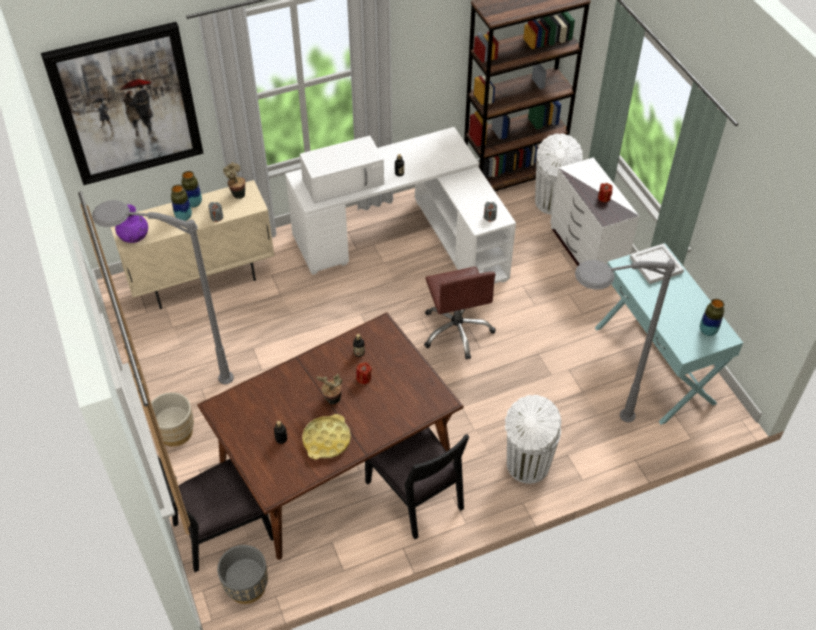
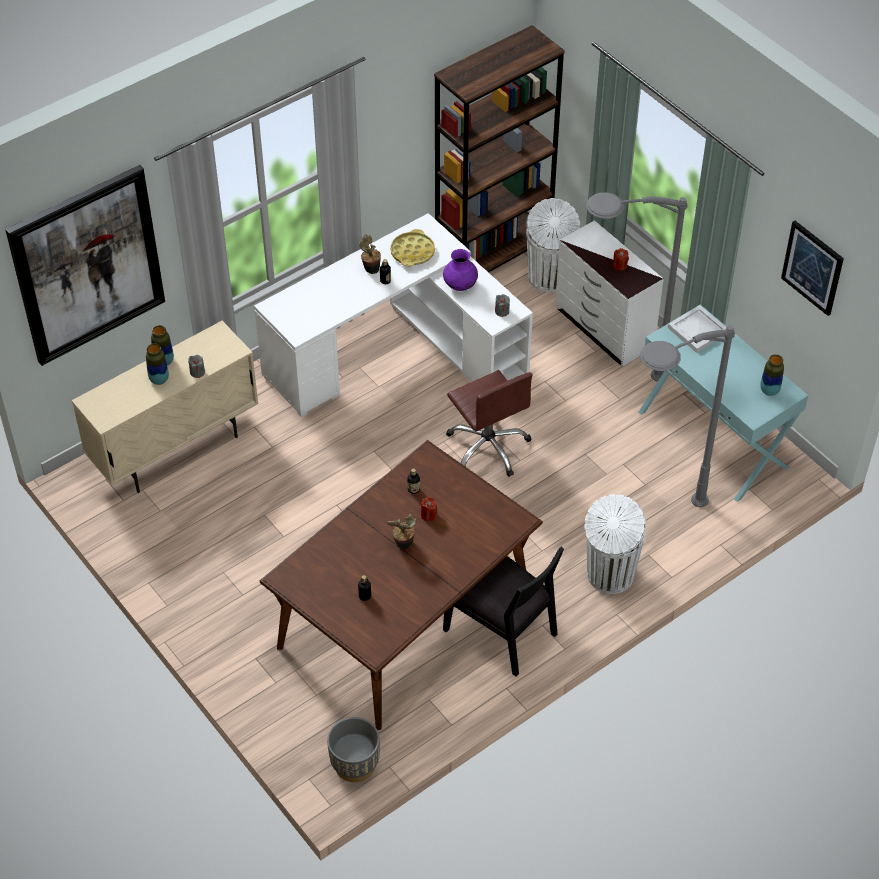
camera: 15 degrees left, 0 degrees up
grey floor lamp [92,200,234,384] -> grey floor lamp moved to [586,192,688,381]
purple vase [115,204,148,243] -> purple vase moved to [443,249,478,291]
beige planter [151,392,194,447] -> none
black chair [158,457,274,572] -> none
potted plant [223,162,245,199] -> potted plant moved to [359,234,381,274]
white microwave [300,136,384,204] -> none
yellow tray [302,414,351,459] -> yellow tray moved to [390,229,435,267]
none -> picture [781,221,844,316]

